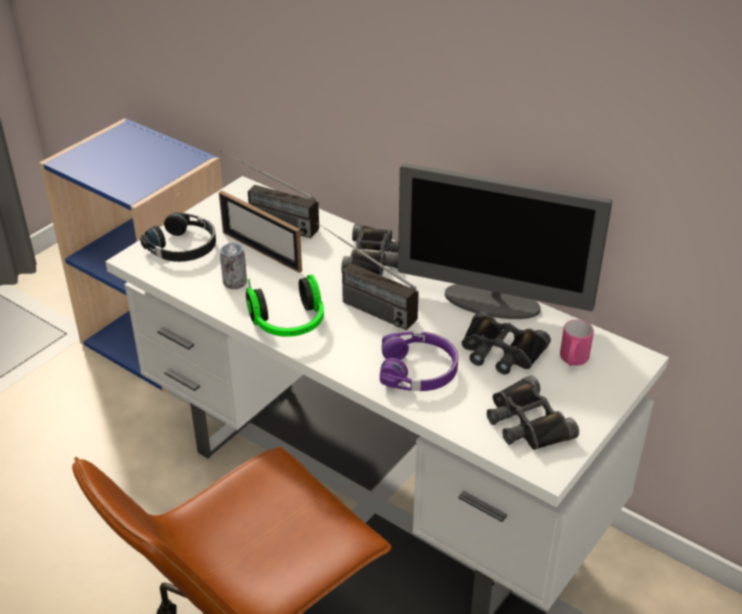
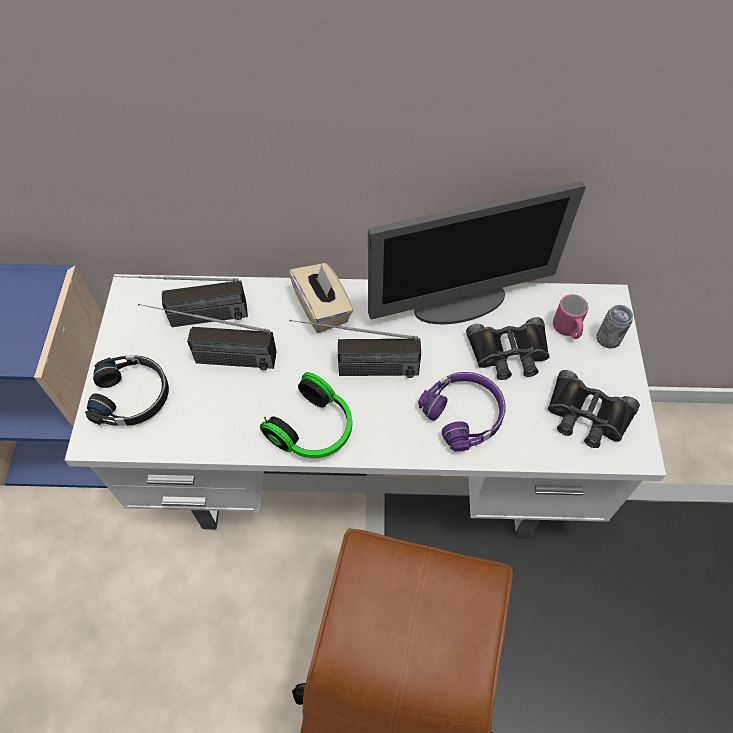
camera: 35 degrees left, 20 degrees up
picture frame [219,191,302,273] -> radio [138,303,277,370]
can [220,243,247,289] -> can moved to [596,305,633,349]
black binoculars [341,224,399,275] -> beige tissue box [289,263,354,333]

